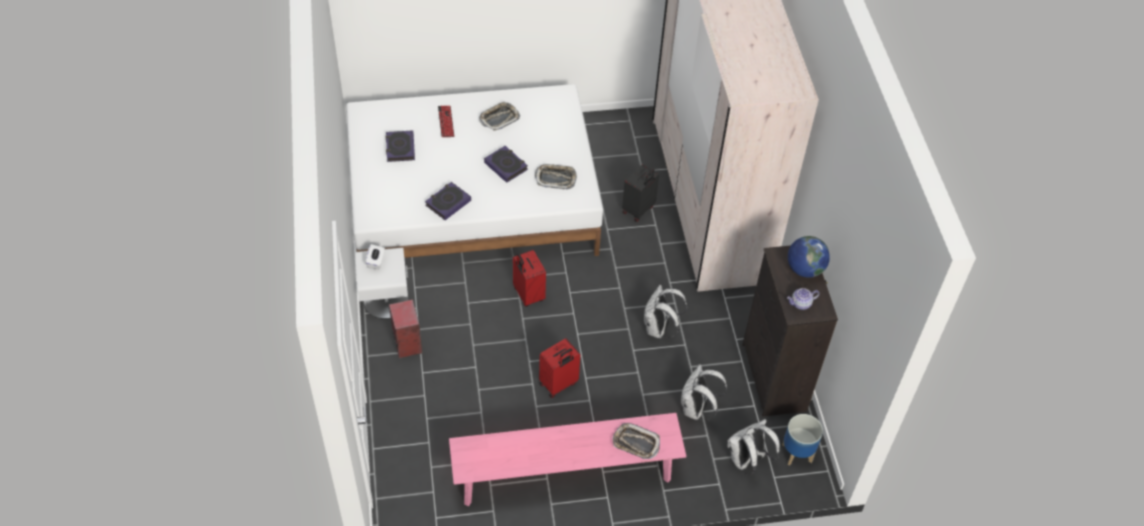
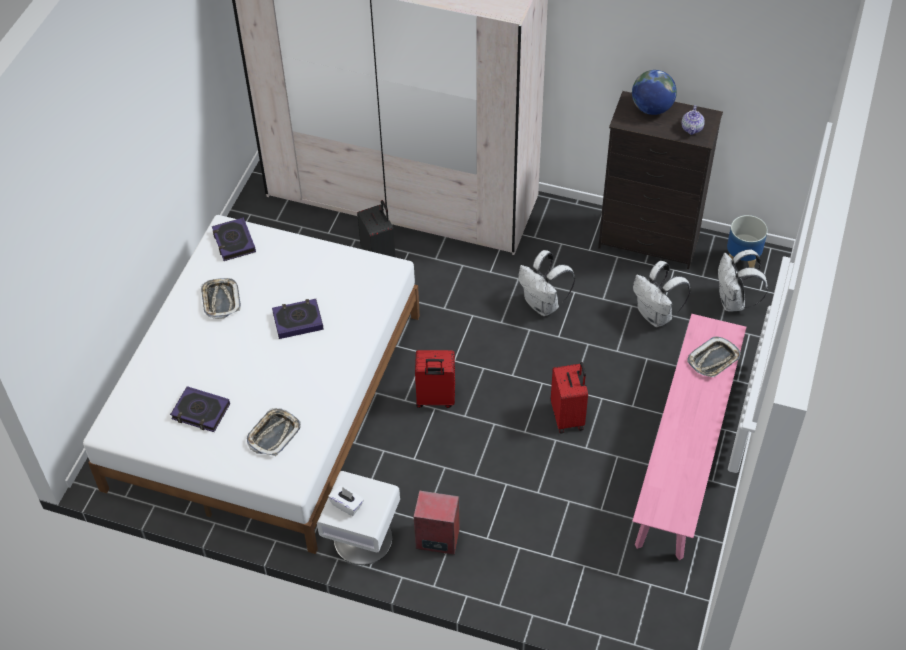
camera: 60 degrees left, 0 degrees up
book [425,182,471,220] -> book moved to [212,217,256,261]
keyboard [438,106,454,137] -> none
tray [535,164,577,189] -> tray moved to [247,408,301,456]

